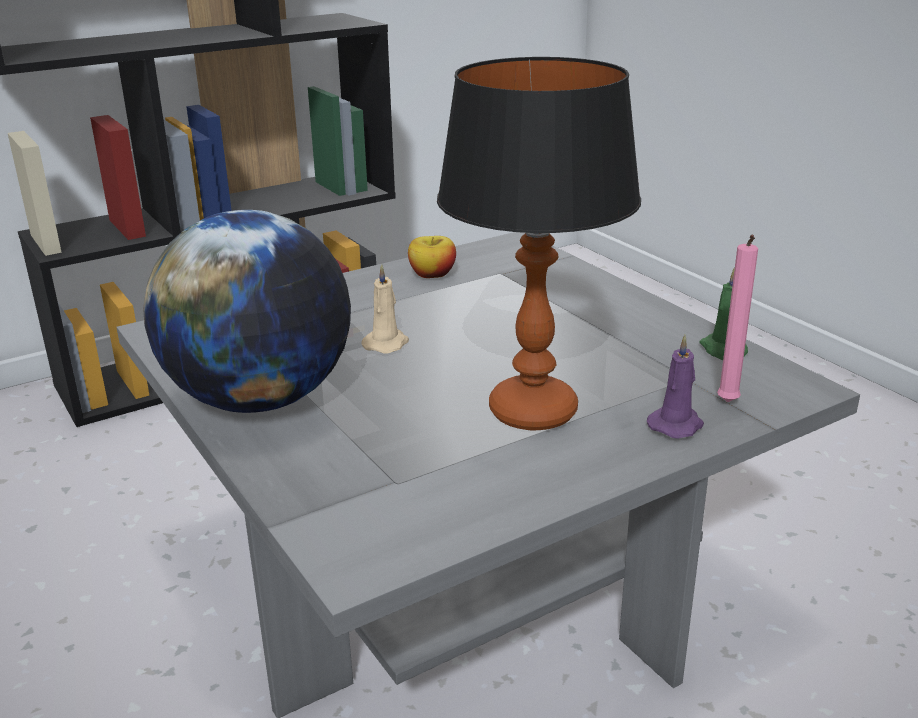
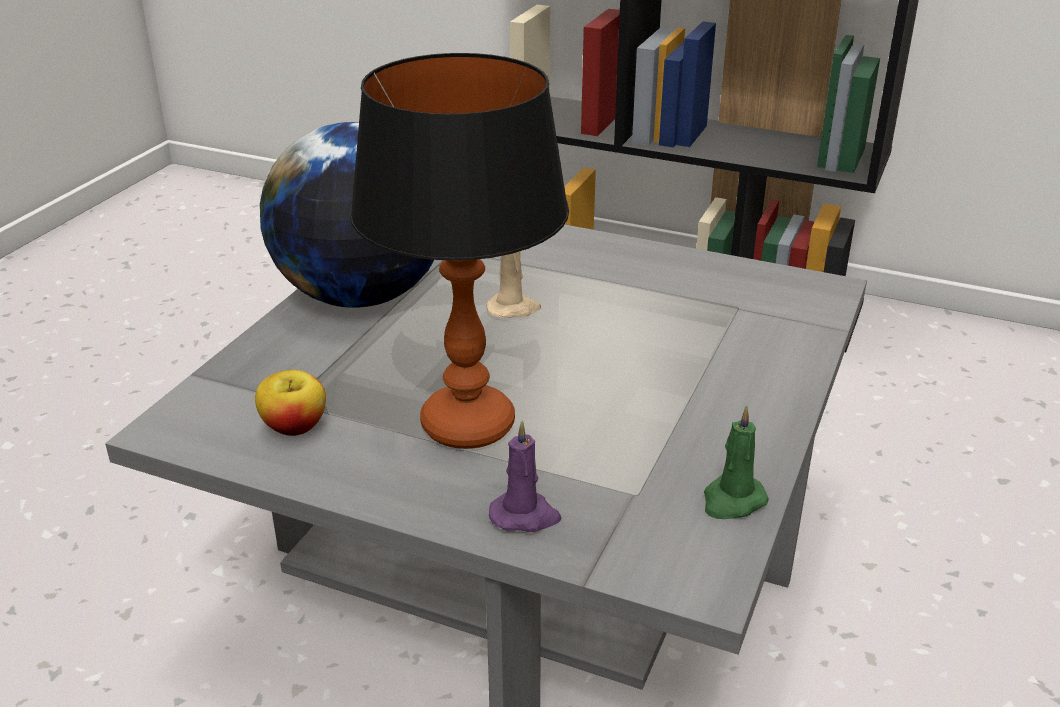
camera: 55 degrees right, 5 degrees up
apple [408,236,456,278] -> apple moved to [255,370,326,436]
pink candle [717,235,758,402] -> none

